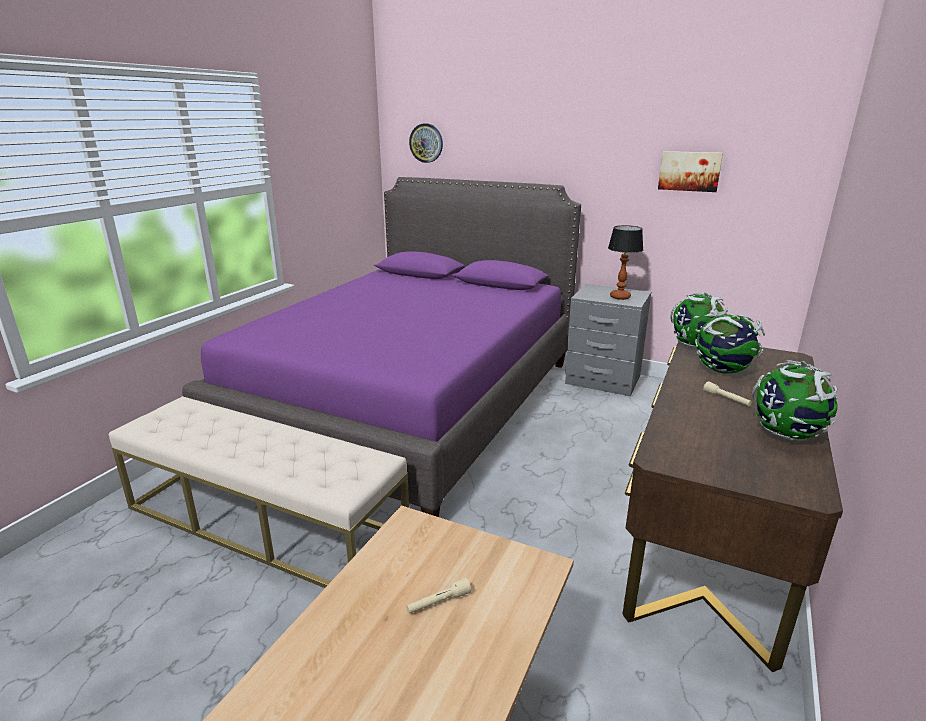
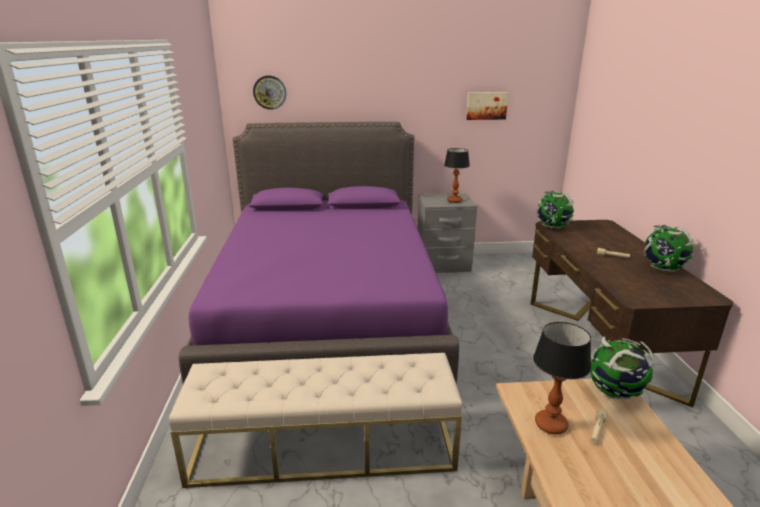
camera: 30 degrees left, 0 degrees up
globe [695,307,765,374] -> globe moved to [589,336,653,399]
none -> table lamp [533,322,591,435]

